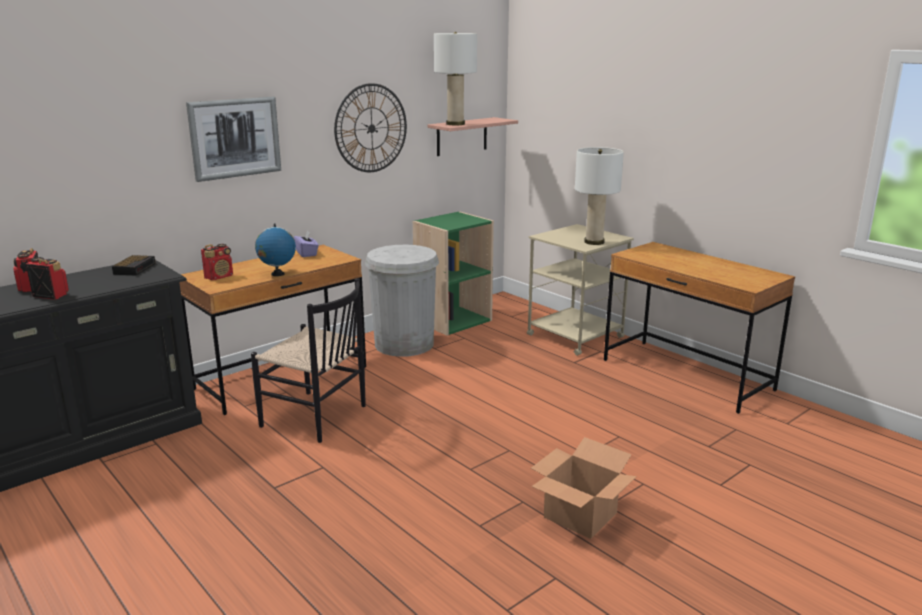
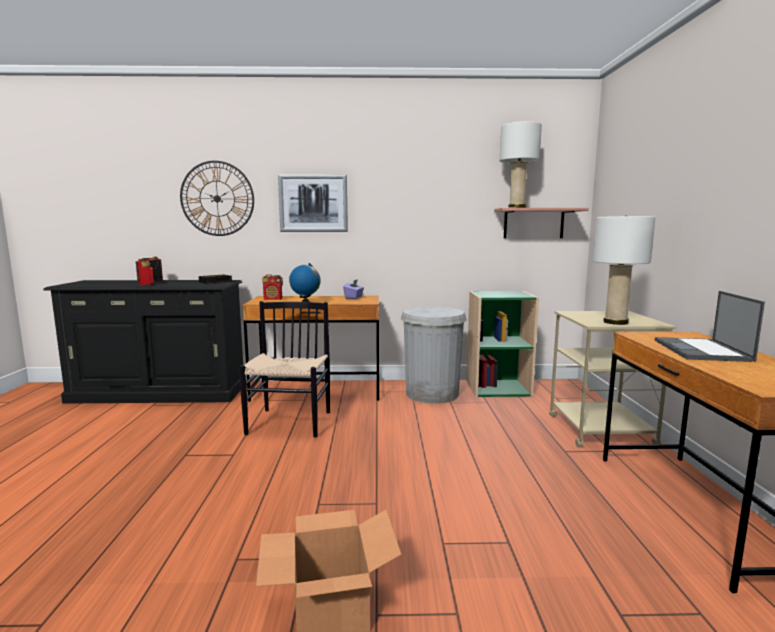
camera: 40 degrees right, 10 degrees down
black chair [251,278,366,443] -> black chair turned 150 degrees counterclockwise [240,301,330,438]
wall clock [334,83,407,172] -> wall clock moved to [180,161,254,236]
none -> laptop [655,291,765,362]

